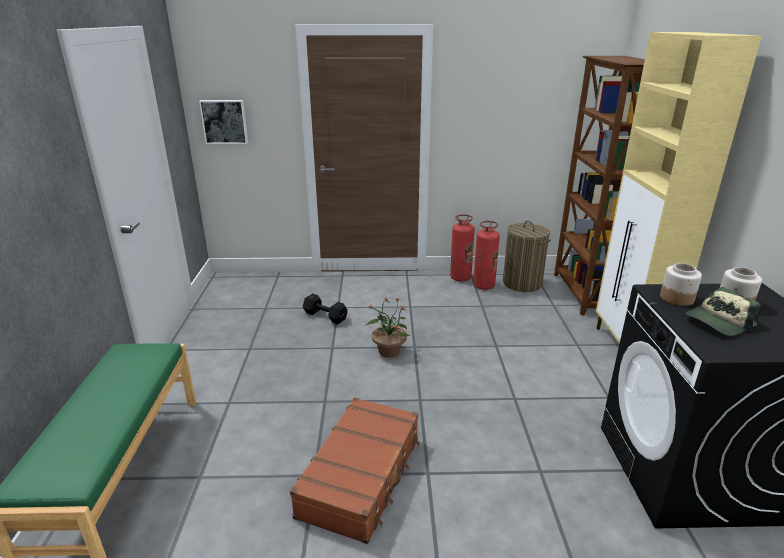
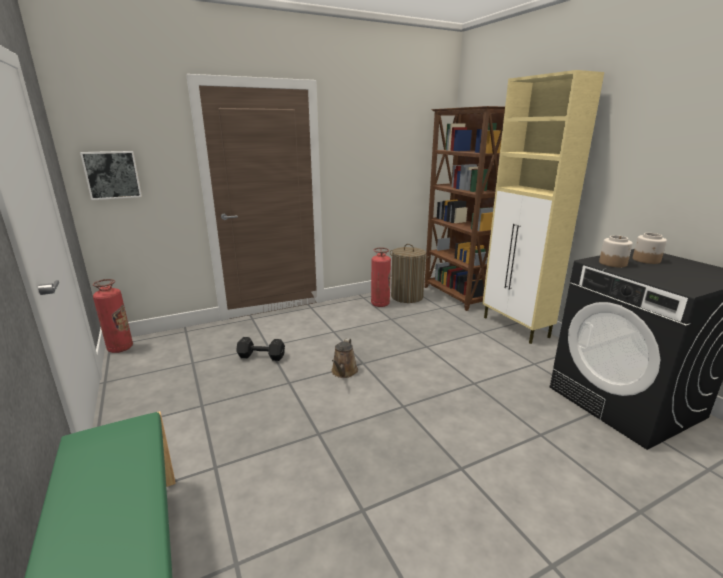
camera: 25 degrees left, 5 degrees down
brown suitcase [290,397,420,544] -> none
potted plant [365,296,410,358] -> brown watering can [331,338,358,378]
fire extinguisher [450,214,475,282] -> fire extinguisher moved to [93,279,133,353]
cap [685,287,761,336] -> none

